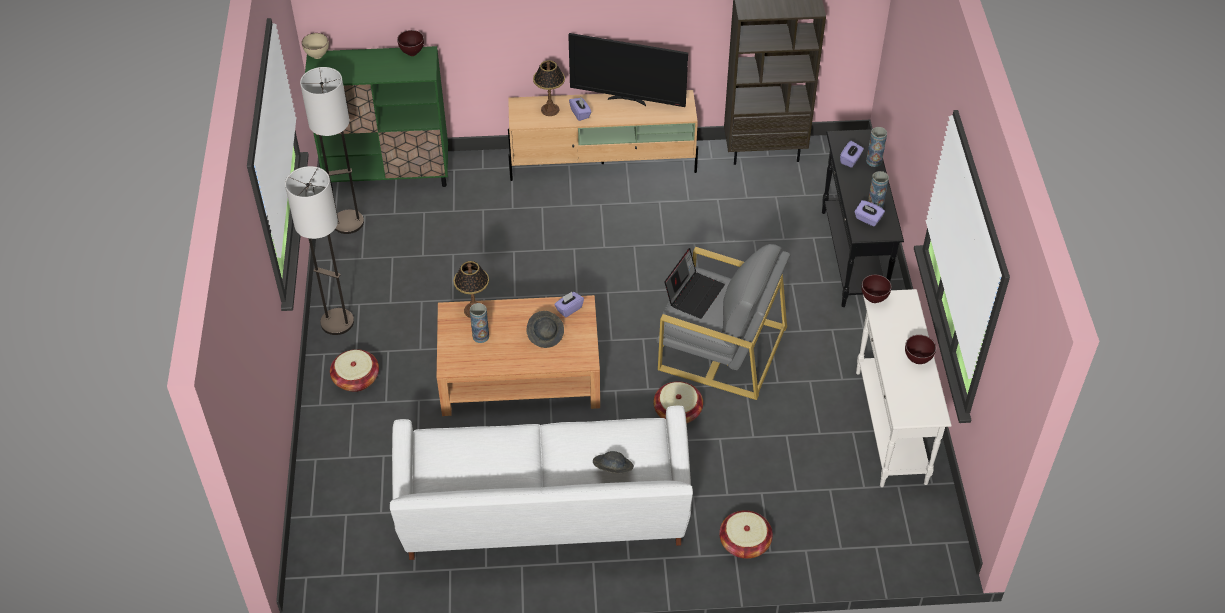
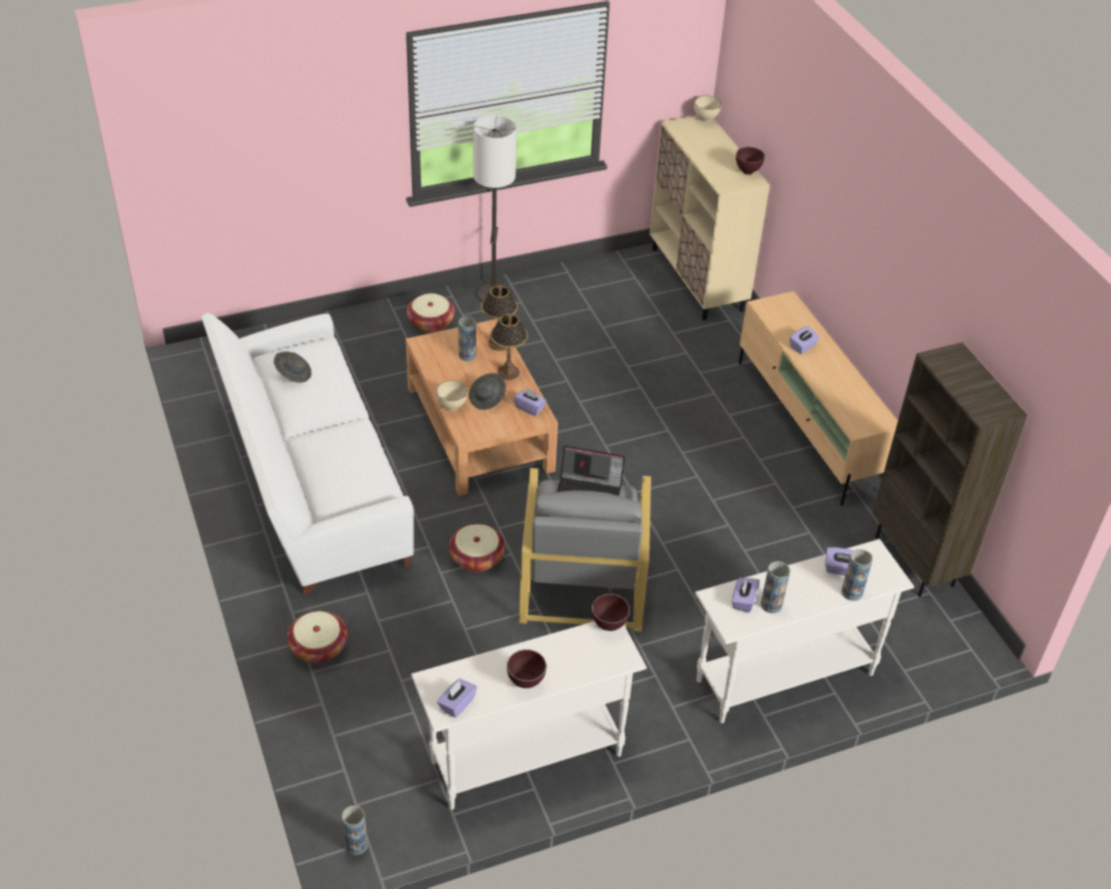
camera: 70 degrees right, 5 degrees down
floor lamp [300,67,364,234] -> none
green cabinet [305,46,448,190] -> beige cabinet [650,115,770,320]
table lamp [533,60,565,116] -> table lamp moved to [490,314,528,380]
television [568,33,688,107] -> none
grey hat [593,451,634,474] -> grey hat moved to [274,351,311,383]
black console table [822,129,904,307] -> white console table [695,539,914,723]
none -> vase [342,806,368,855]
none -> beige bowl [436,380,468,411]
none -> purple tissue box [437,679,477,718]

